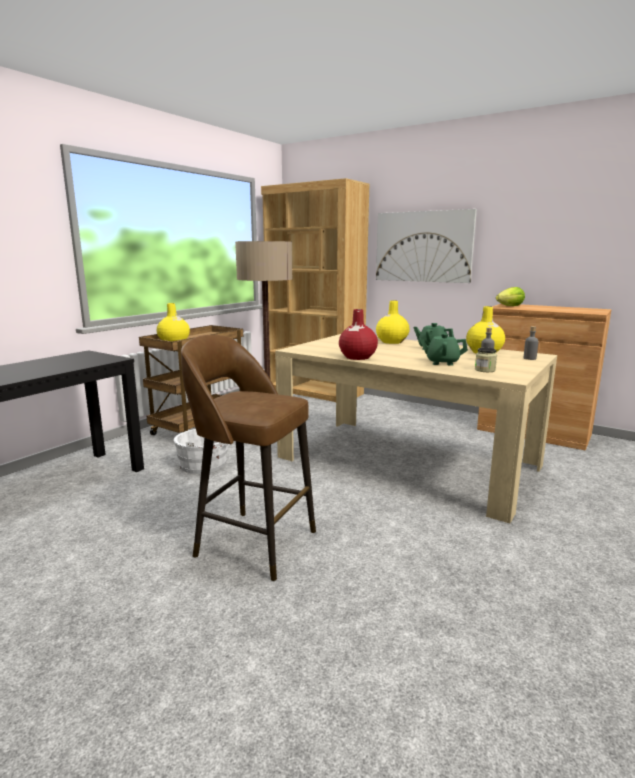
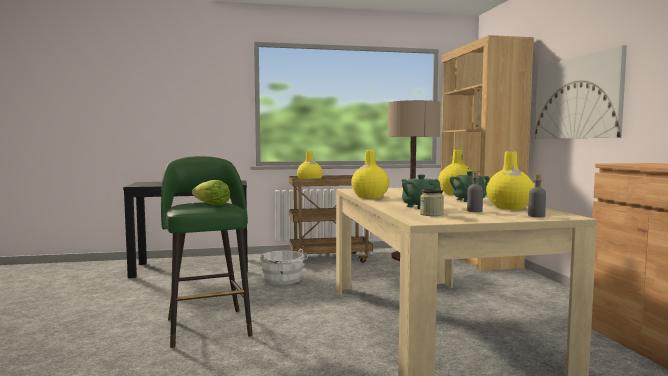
camera: 45 degrees right, 10 degrees down
brown stool [181,335,316,581] -> green stool [161,156,252,348]
red vase [339,309,378,360] -> yellow vase [351,150,389,199]
lettuce [496,287,525,306] -> lettuce moved to [192,180,230,205]

